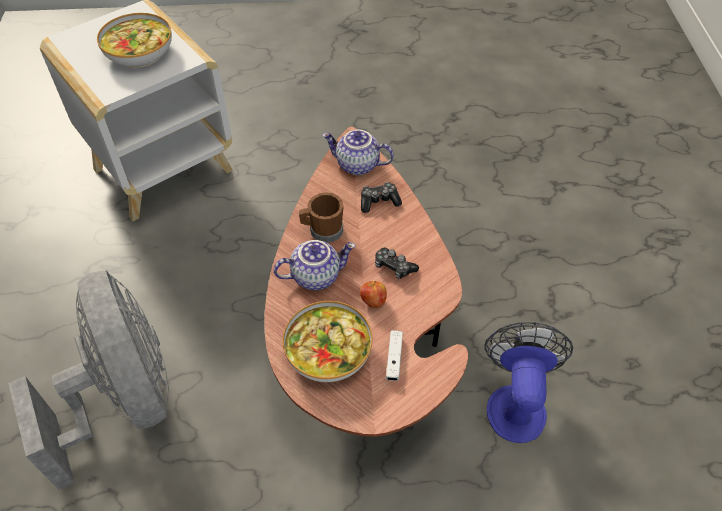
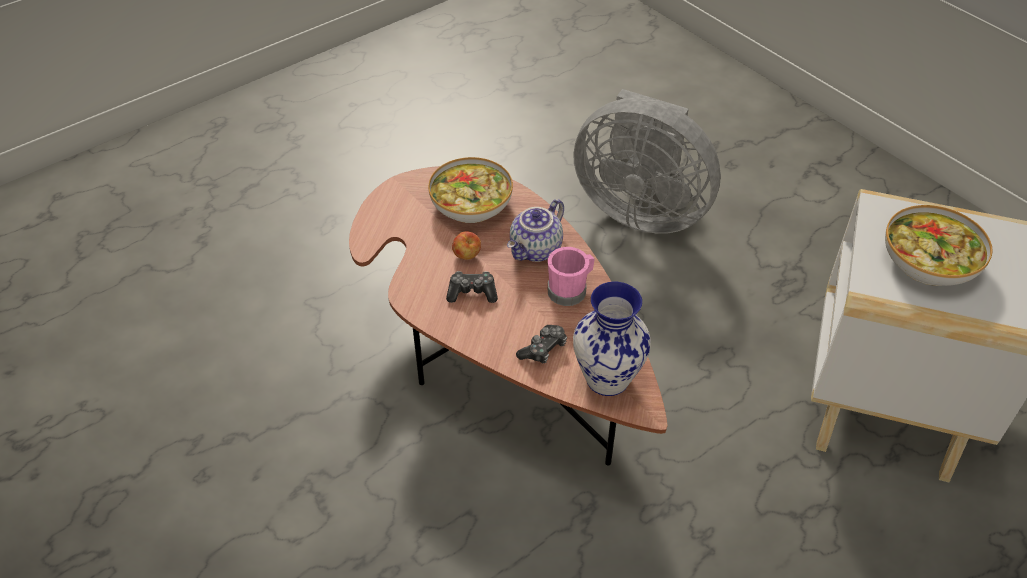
camera: 145 degrees right, 5 degrees down
brown mug [299,192,344,243] -> pink mug [548,247,595,306]
teapot [322,130,394,175] -> vase [573,282,651,396]
white game controller [386,330,403,381] -> none
fan [485,322,573,443] -> none

